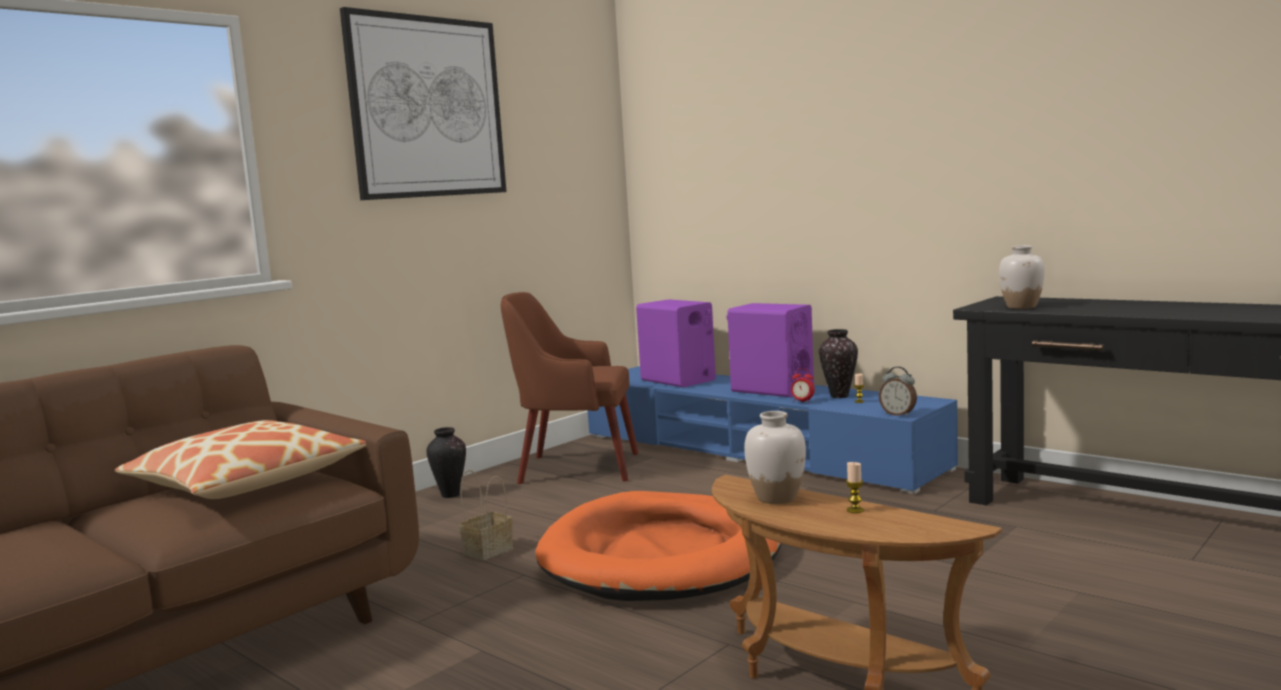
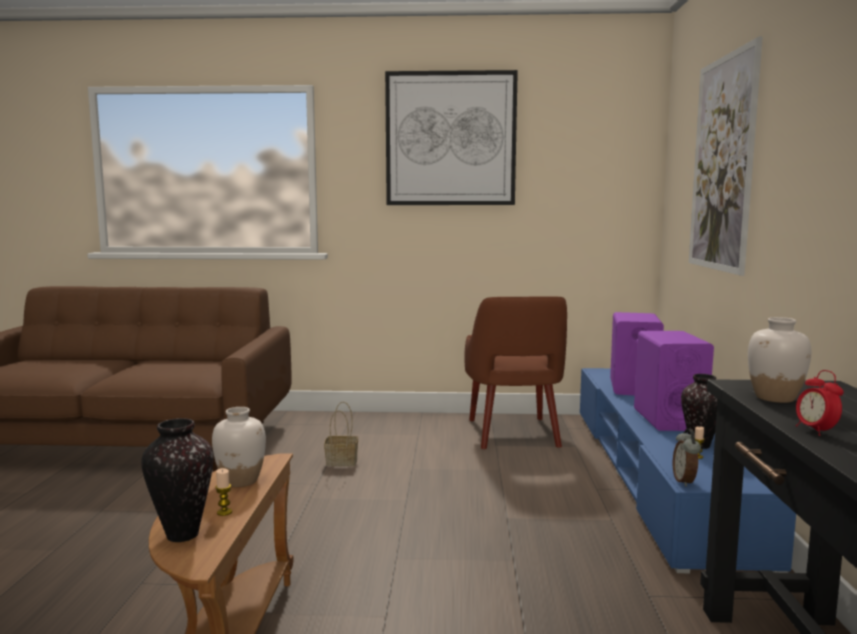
camera: 50 degrees right, 0 degrees up
pillow [115,420,366,499] -> none
vase [426,427,466,498] -> vase moved to [141,418,213,542]
brown armchair [501,292,639,484] -> brown armchair turned 150 degrees counterclockwise [464,296,567,449]
orange dog bed [535,491,782,601] -> none
alarm clock [791,368,815,403] -> alarm clock moved to [796,370,844,436]
none -> picture [689,36,763,276]

